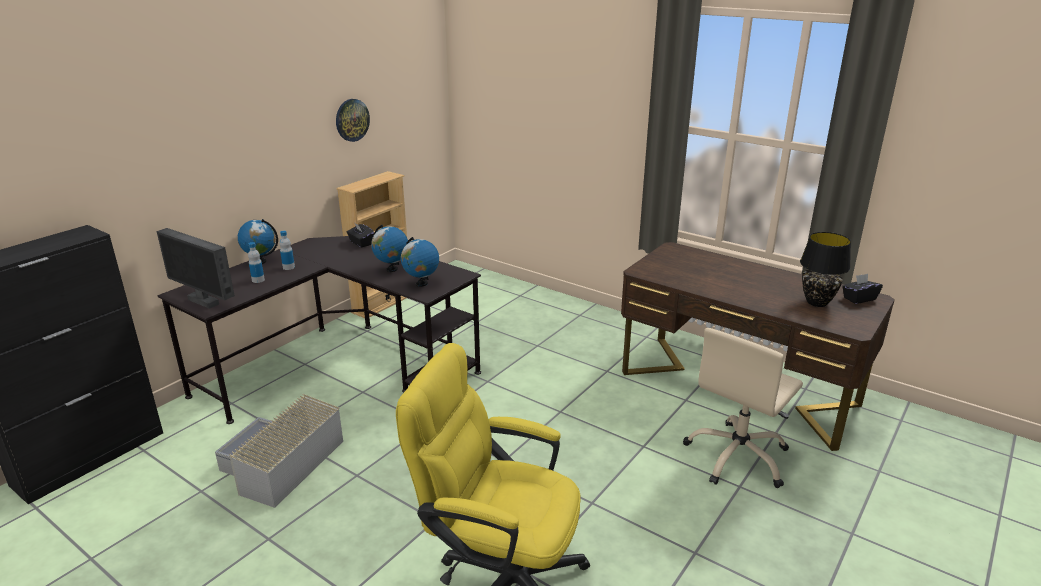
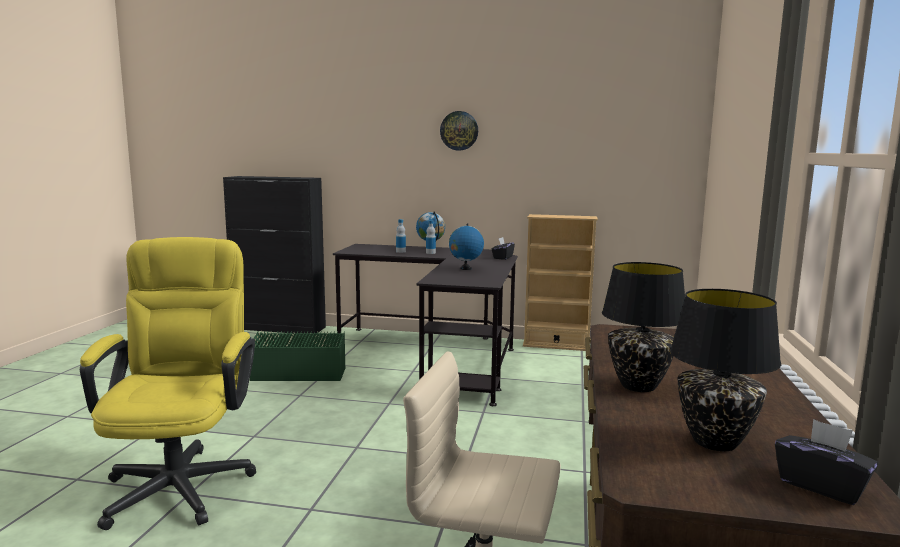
camera: 65 degrees right, 15 degrees down
monitor [157,228,235,309] -> none
grey storage box [215,394,343,508] -> green storage box [250,331,345,381]
wall clock [336,99,370,142] -> wall clock moved to [440,111,478,151]
globe [401,237,439,287] -> none
none -> black table lamp [602,262,685,392]

